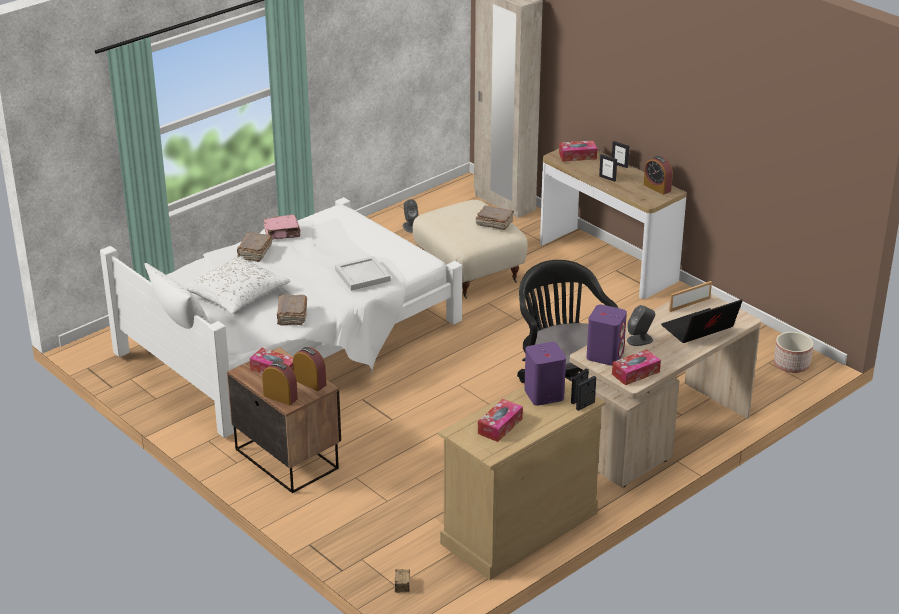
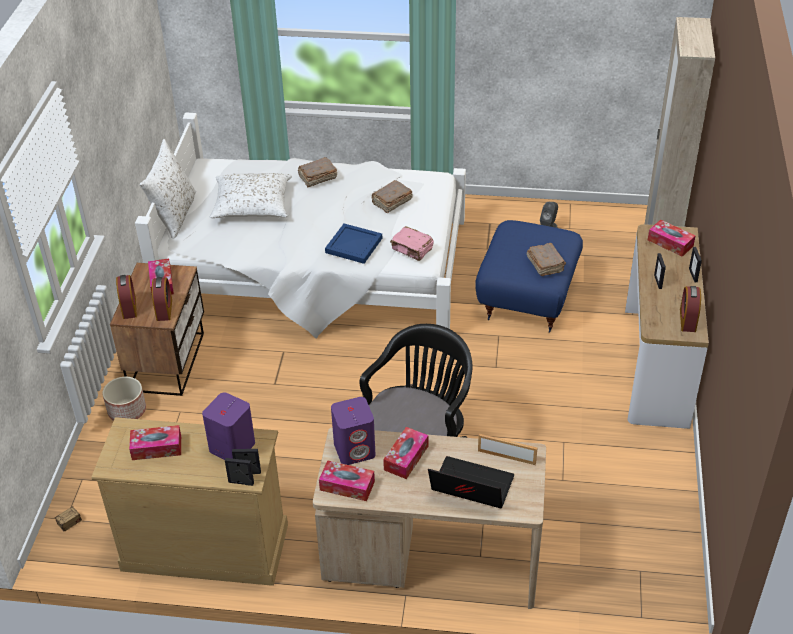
camera: 50 degrees right, 10 degrees up
pink book [264,215,301,240] -> pink book moved to [390,226,434,261]
brown book [277,295,307,325] -> brown book moved to [372,180,413,213]
white tray [335,256,391,291] -> blue tray [325,224,382,264]
beige ottoman [413,200,528,299] -> blue ottoman [475,220,583,333]
grey speaker [627,305,655,346] -> tissue box [383,427,429,479]
planter [774,332,813,373] -> planter moved to [102,377,146,421]

